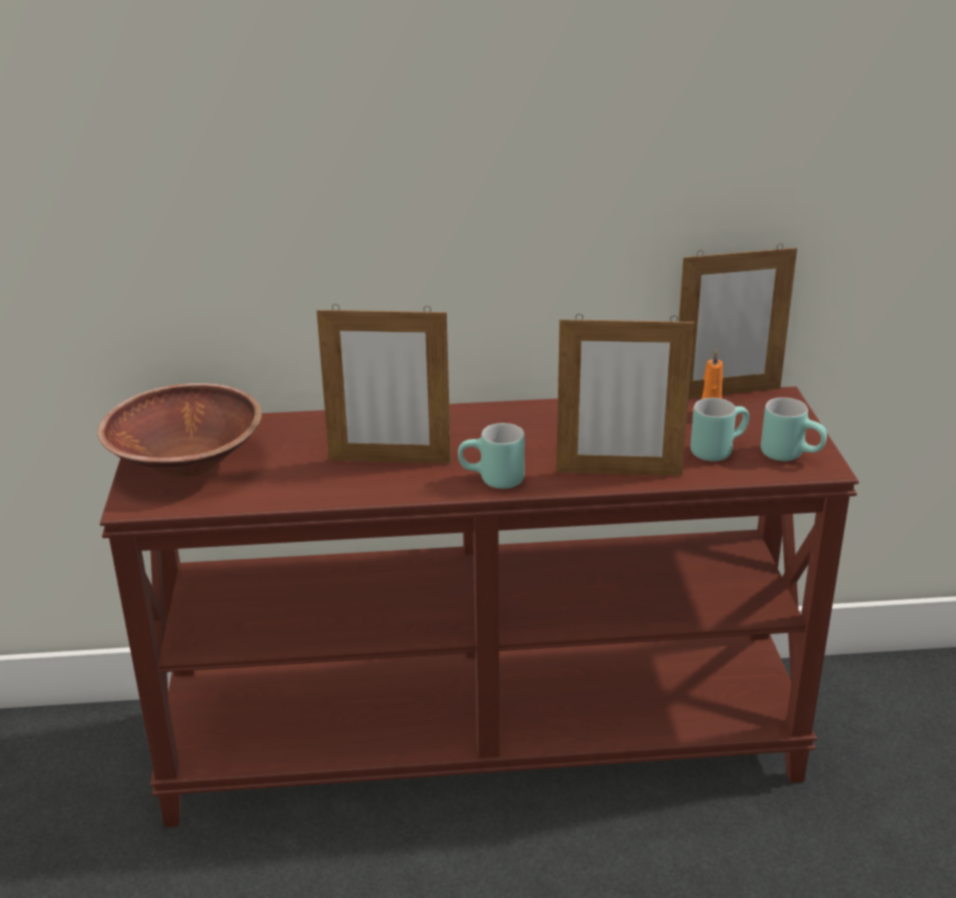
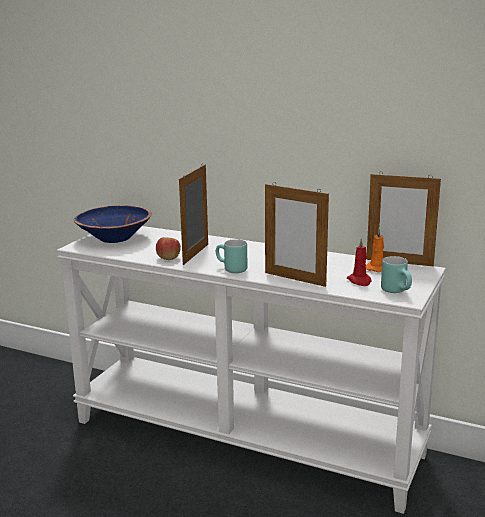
camera: 30 degrees right, 10 degrees down
brown bowl [98,383,262,478] -> blue bowl [74,205,152,243]
brown console table [100,387,859,827] -> white console table [57,226,446,514]
picture frame [317,304,451,464] -> picture frame turned 75 degrees clockwise [179,165,208,265]
turquoise mug [690,398,749,461] -> red candle [347,238,372,286]
none -> apple [156,237,181,260]

